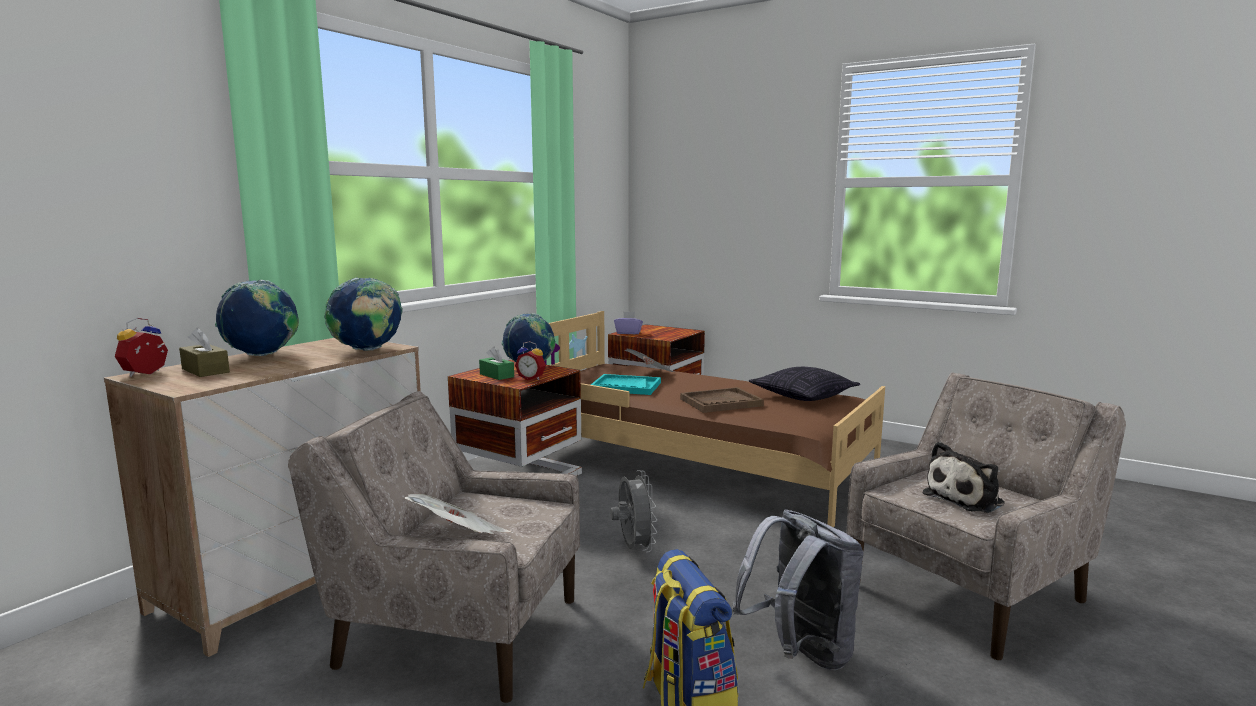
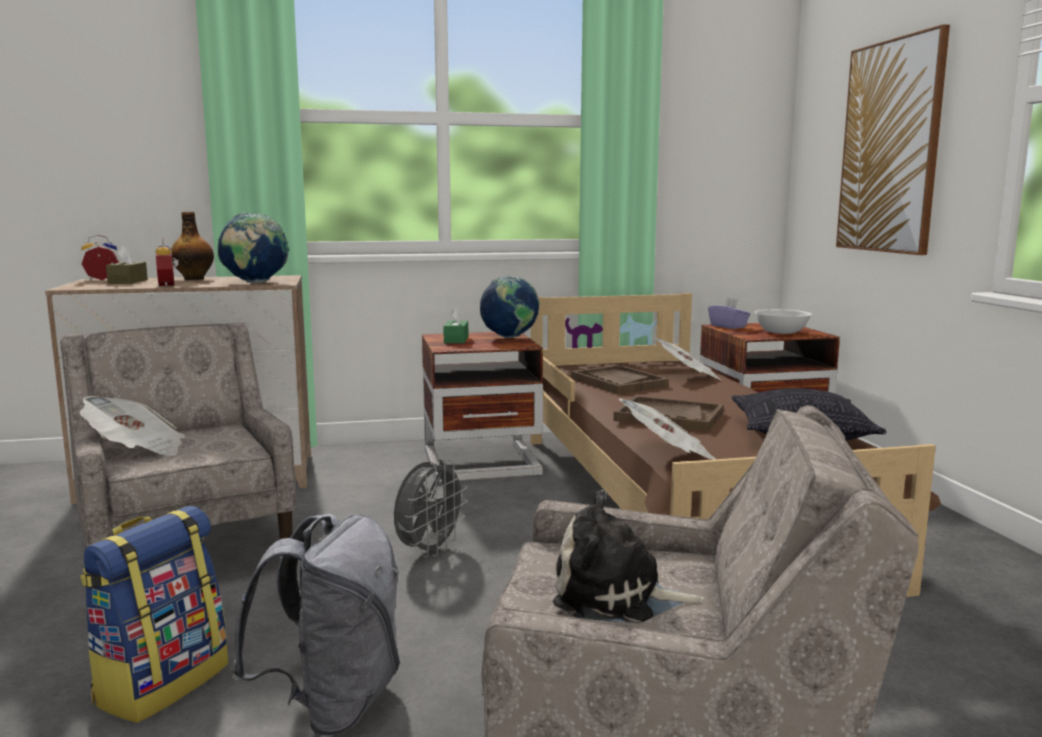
camera: 45 degrees right, 0 degrees up
globe [215,280,299,356] -> bottle [171,212,214,280]
alarm clock [515,341,546,380] -> alarm clock moved to [155,237,179,287]
turquoise tray [591,374,661,395] -> brown tray [571,365,669,394]
none -> newspaper [618,398,715,460]
none -> white bowl [755,309,812,334]
none -> picture [836,24,950,255]

